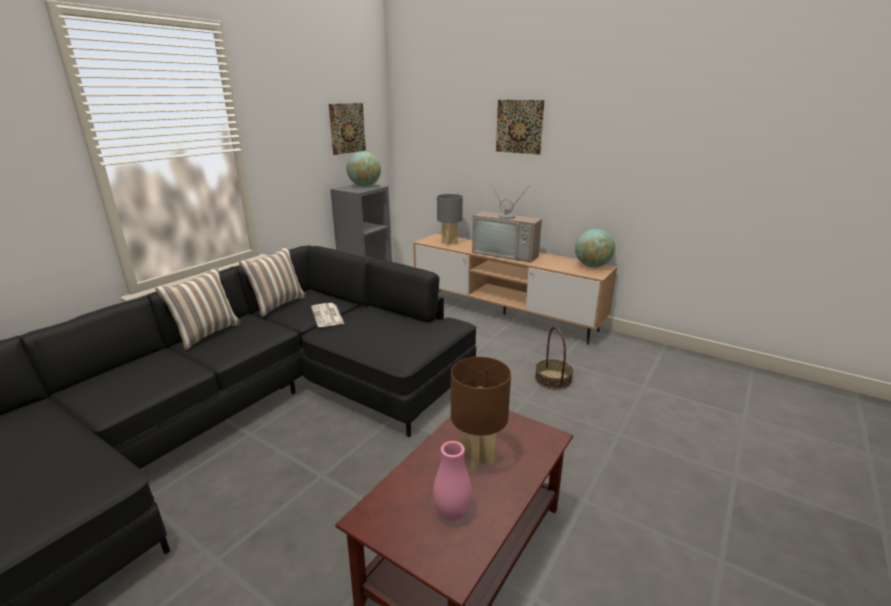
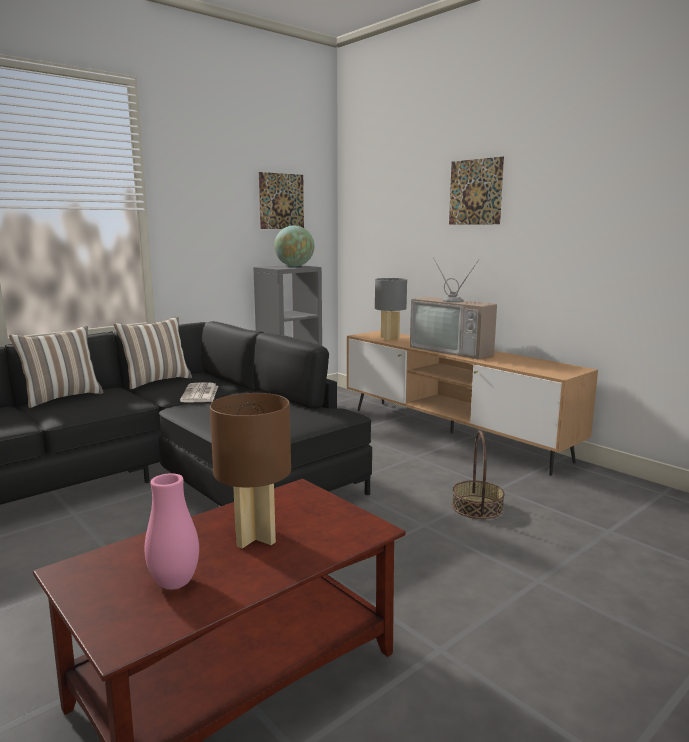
camera: 15 degrees right, 10 degrees down
globe [575,229,615,267] -> none

